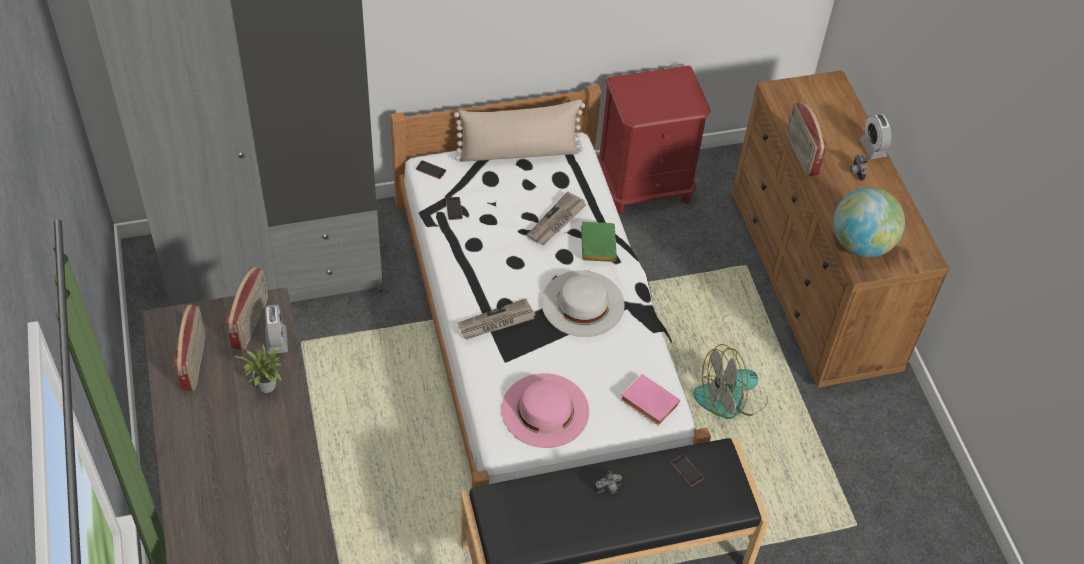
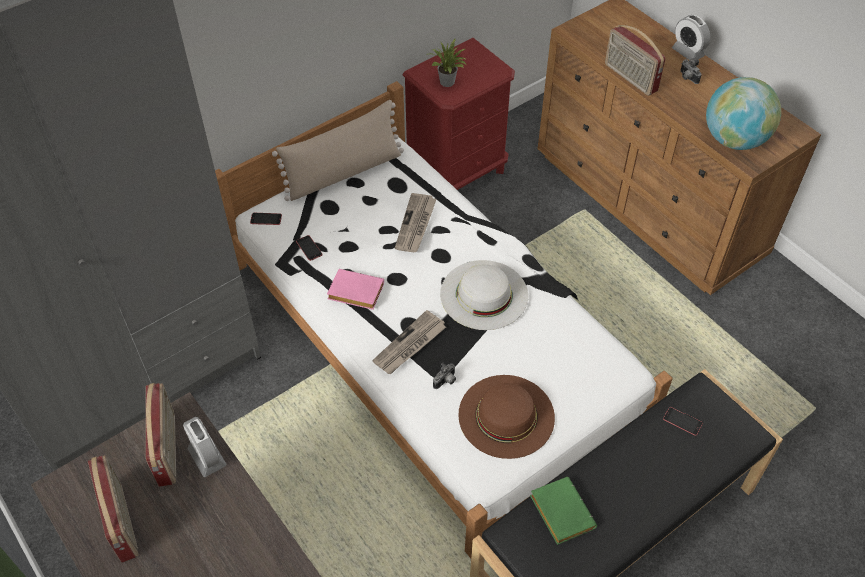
camera: 20 degrees left, 0 degrees up
potted plant [233,344,281,393] -> potted plant moved to [426,38,469,87]
pink hat [501,373,589,448] -> brown hat [458,375,555,459]
green book [581,222,617,262] -> green book moved to [530,477,597,545]
camera [594,471,622,494] -> camera moved to [433,363,456,389]
pink book [620,374,680,426] -> pink book moved to [327,269,384,310]
fan [693,344,768,419] -> none

